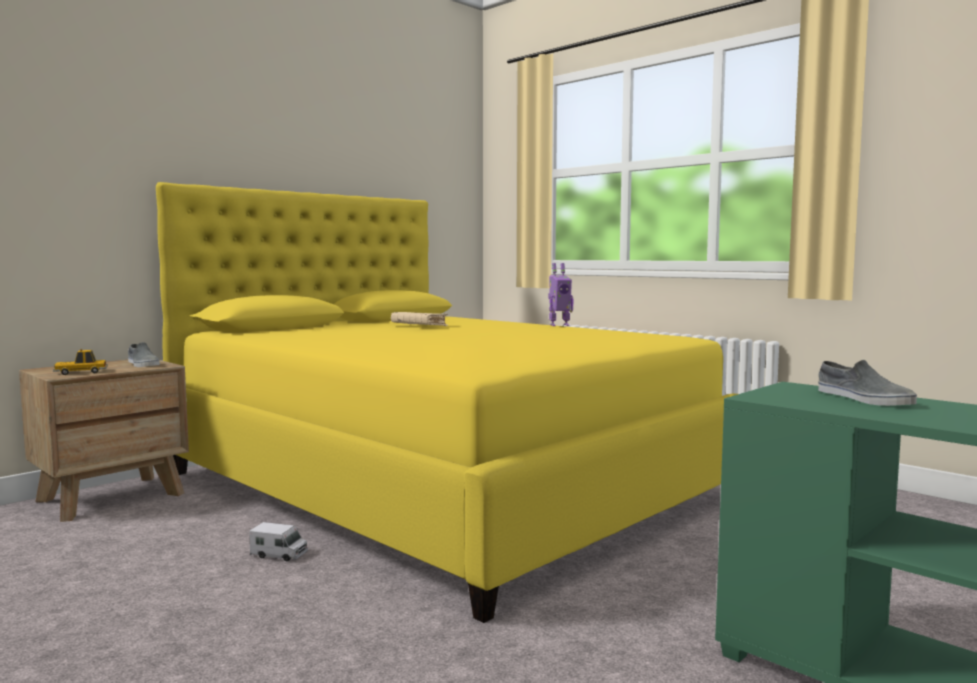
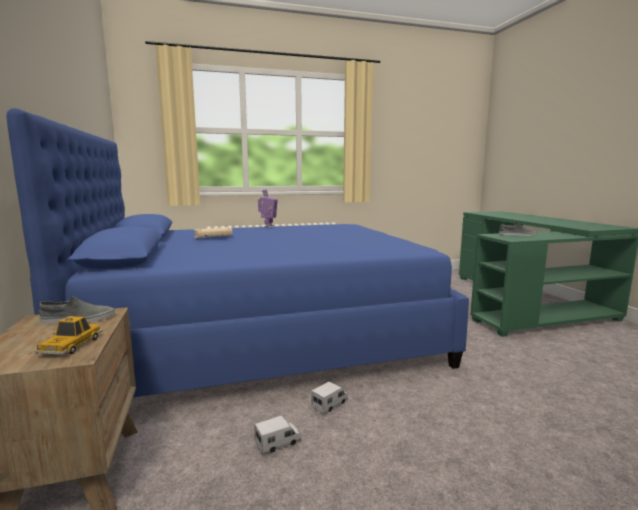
camera: 60 degrees left, 5 degrees up
yellow bed [156,182,738,623] -> blue bed [7,108,469,397]
none -> toy truck [255,415,301,455]

